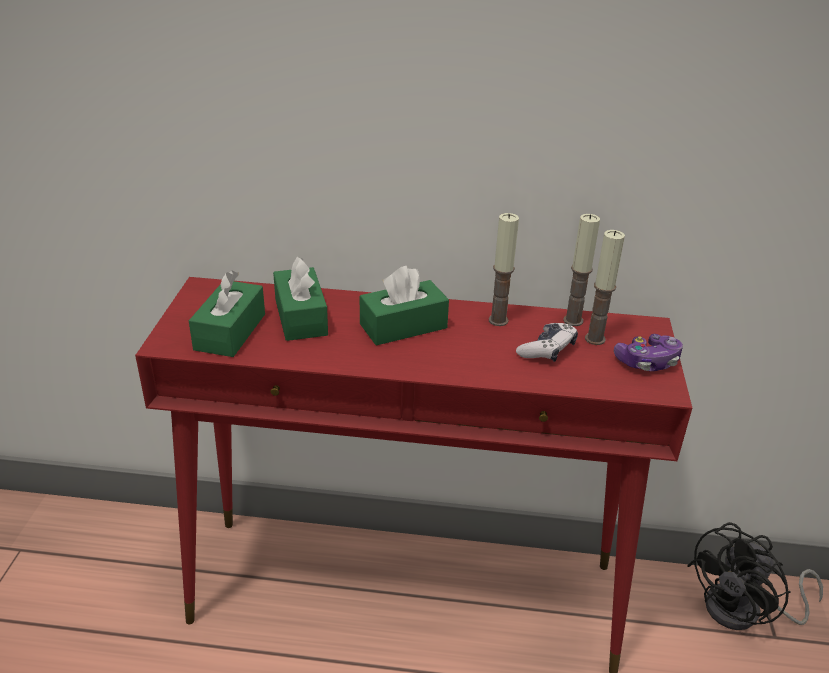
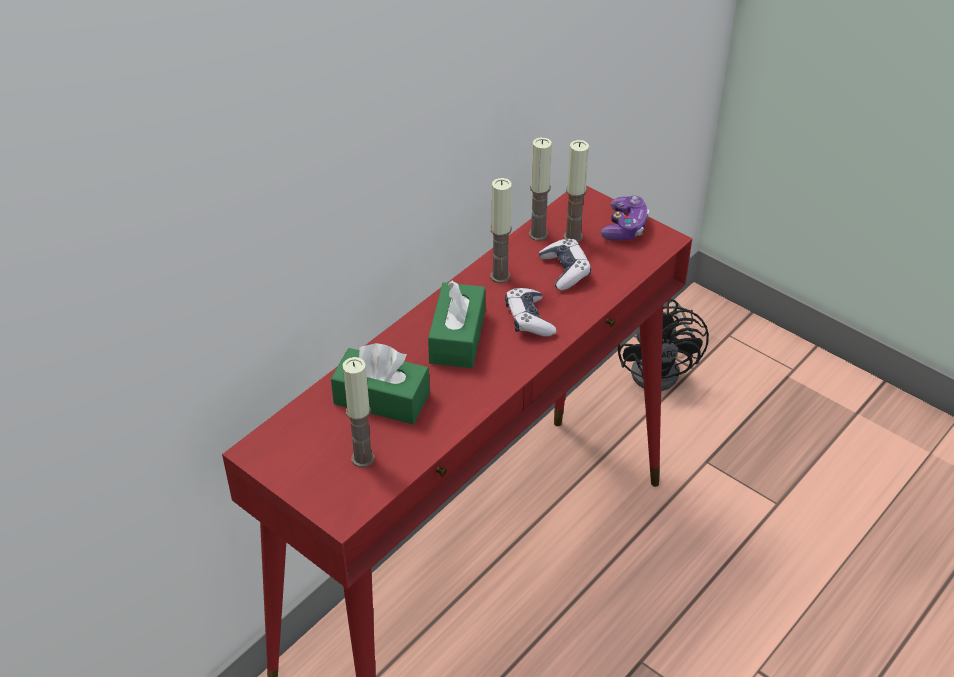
camera: 55 degrees left, 10 degrees up
green tissue box [189,270,265,357] -> candle [343,357,375,467]
none -> game controller [505,288,556,336]

